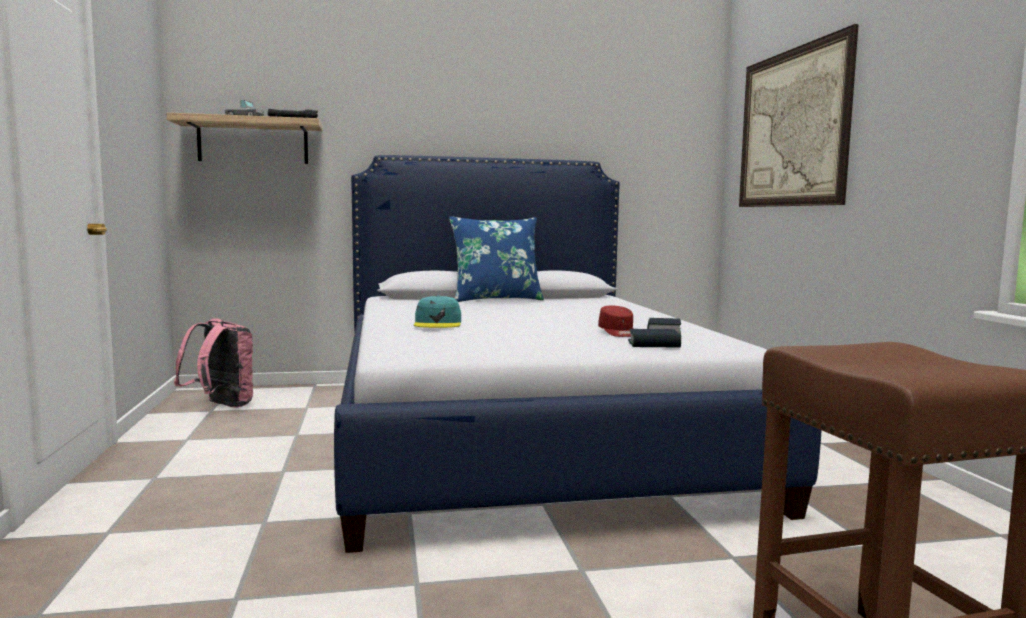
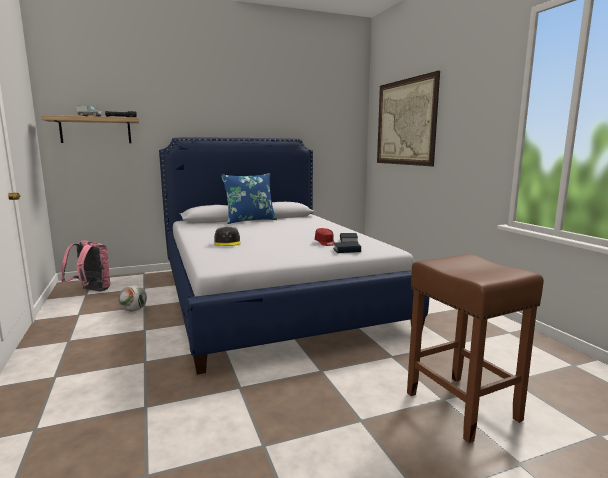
camera: 10 degrees left, 5 degrees up
turquoise cap [414,295,461,328] -> grey cap [214,227,240,246]
none -> football [118,285,147,311]

